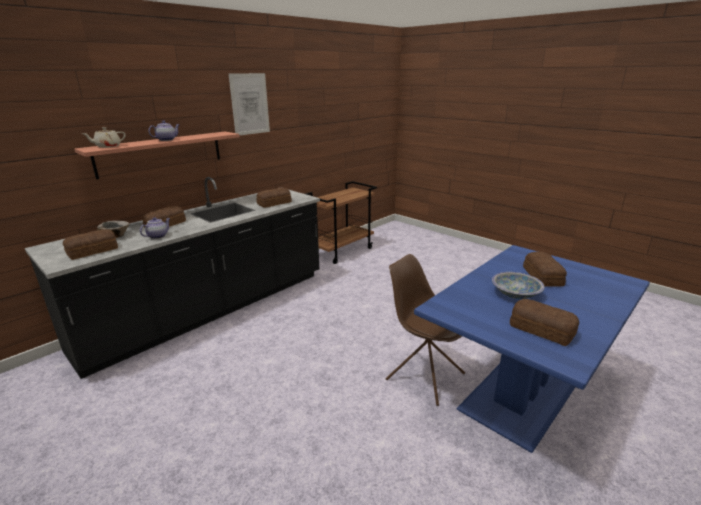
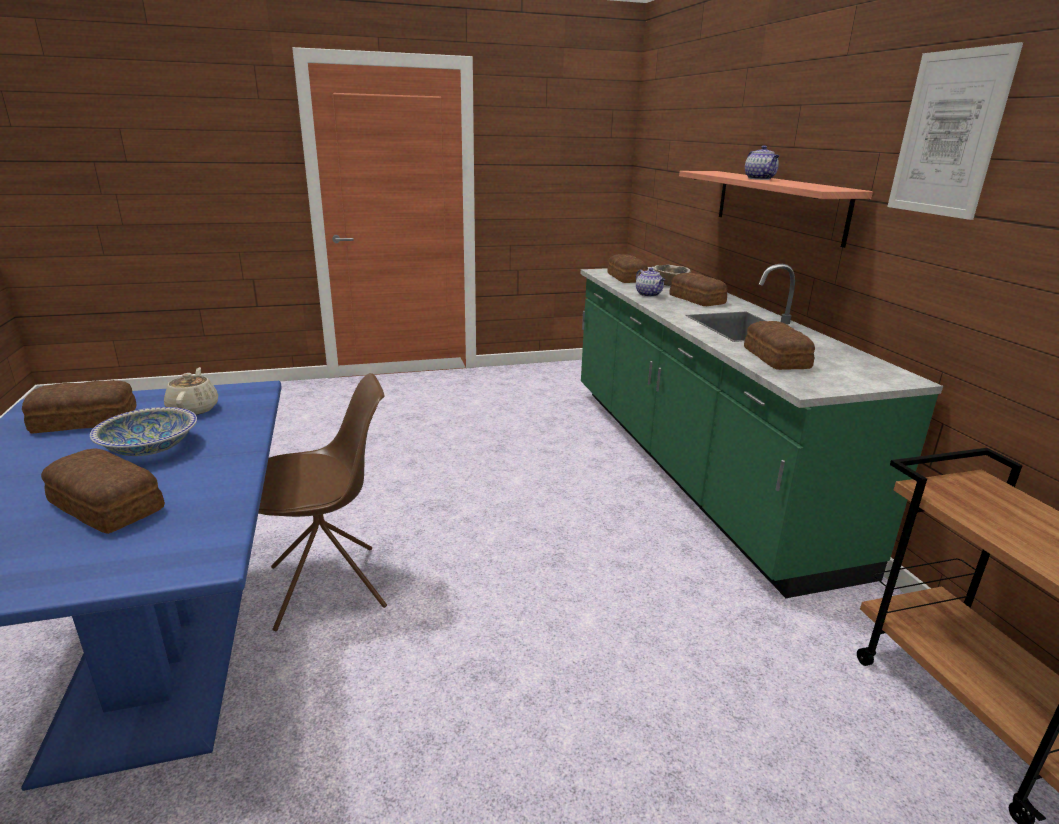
camera: 120 degrees right, 0 degrees up
black counter [25,177,320,379] -> green counter [581,264,943,598]
beige teapot [81,127,126,148] -> beige teapot moved to [164,367,218,415]

